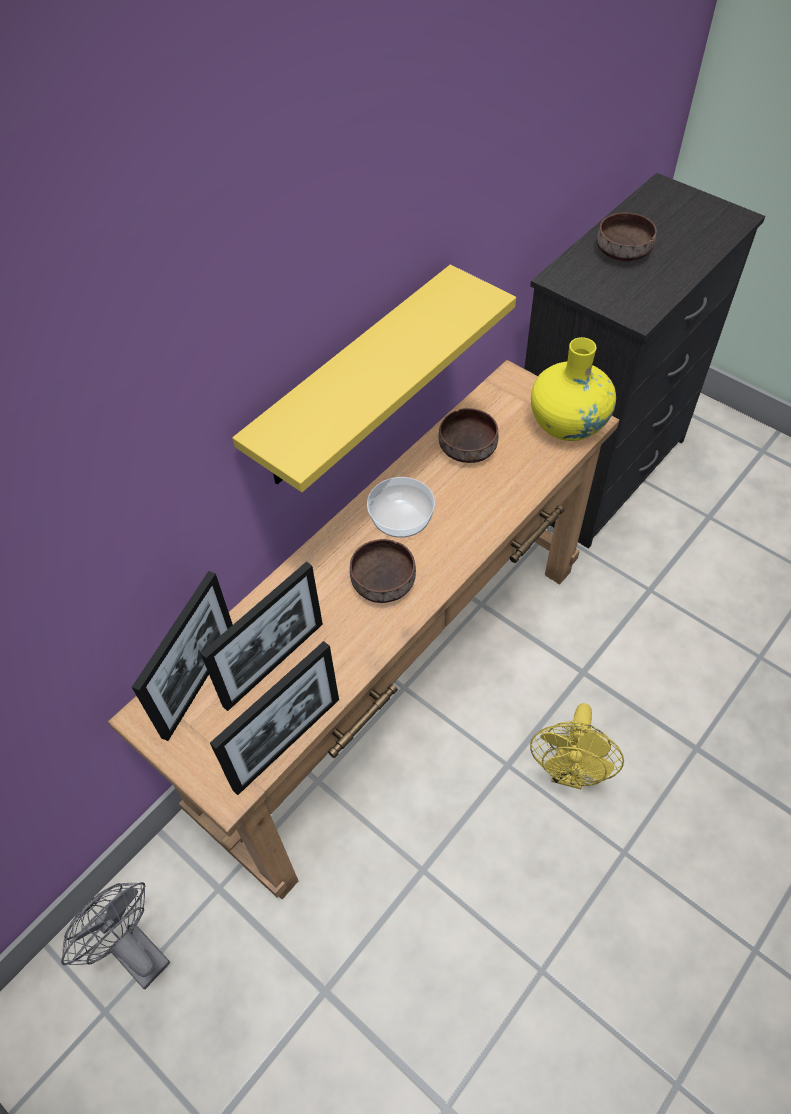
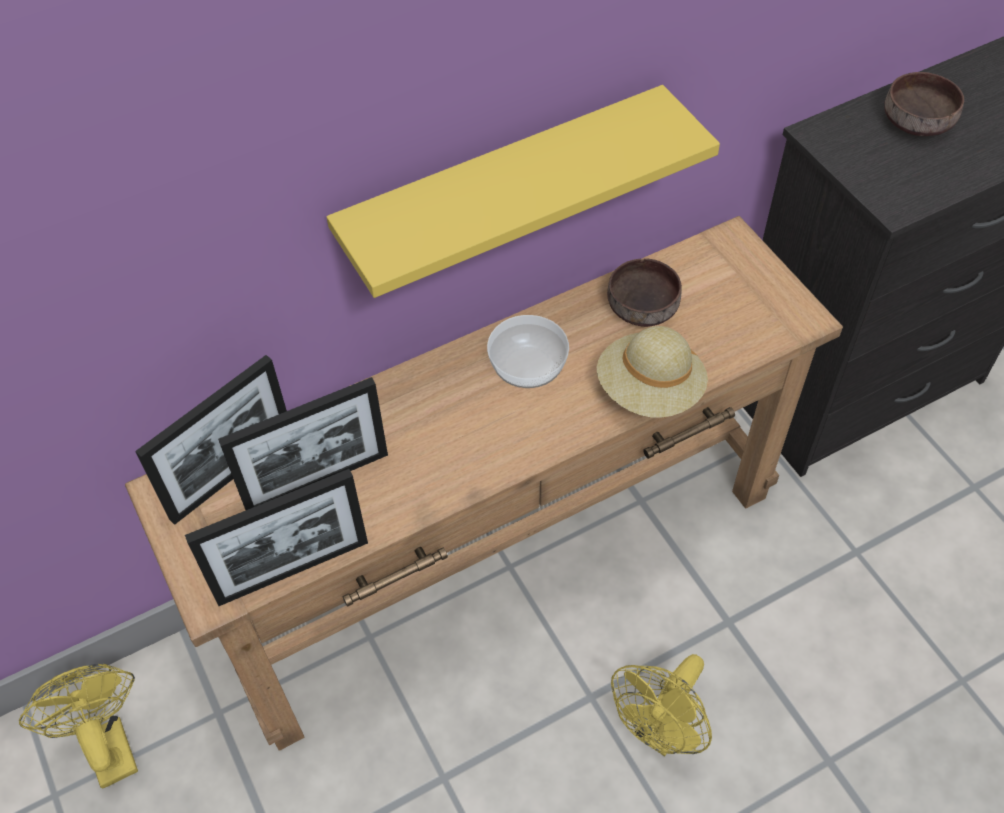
camera: 20 degrees right, 0 degrees up
grey fan [61,882,170,989] -> yellow fan [19,664,138,789]
brown bowl [350,539,416,603] -> none
yellow vase [531,337,616,441] -> none
none -> beige hat [597,326,708,418]

